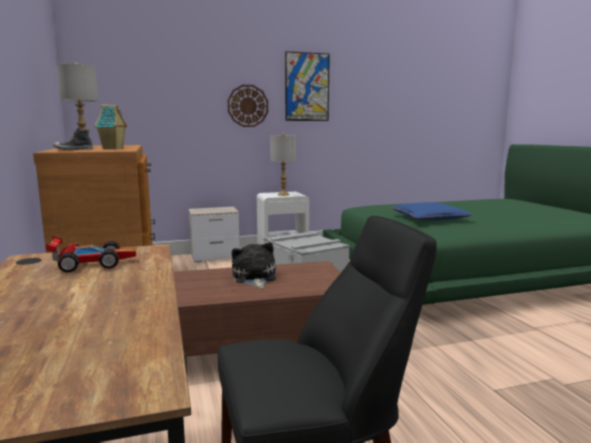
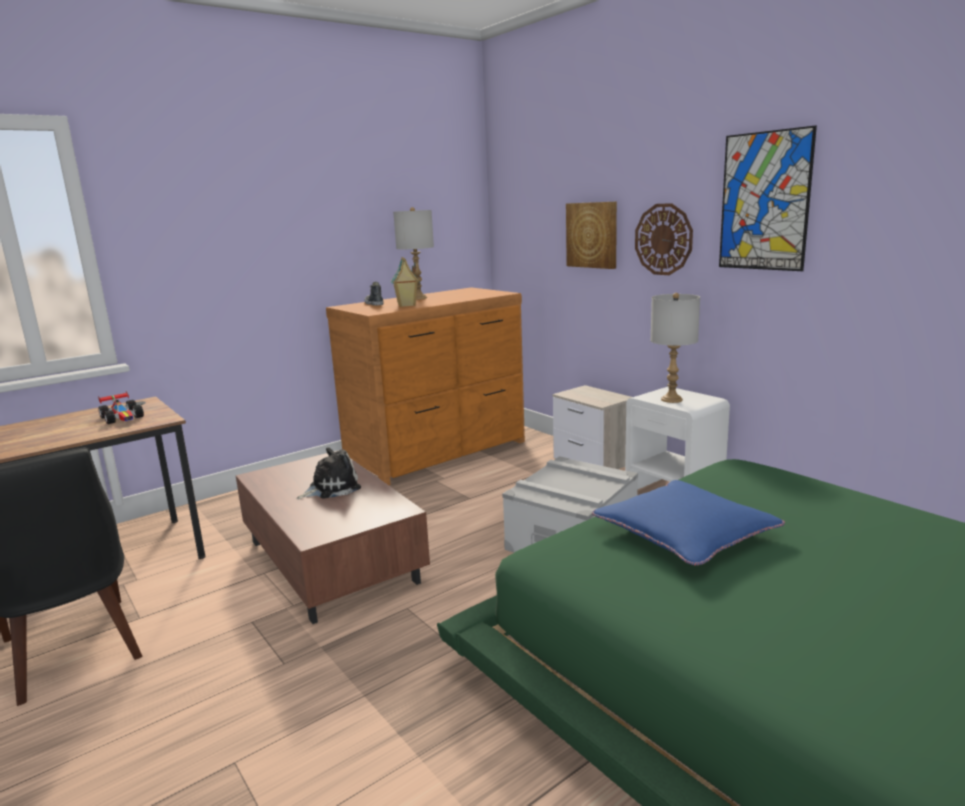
camera: 70 degrees right, 5 degrees up
none -> picture [566,202,617,269]

